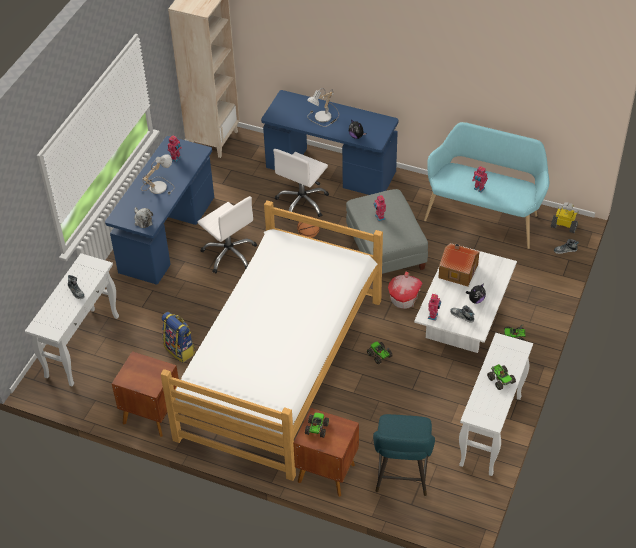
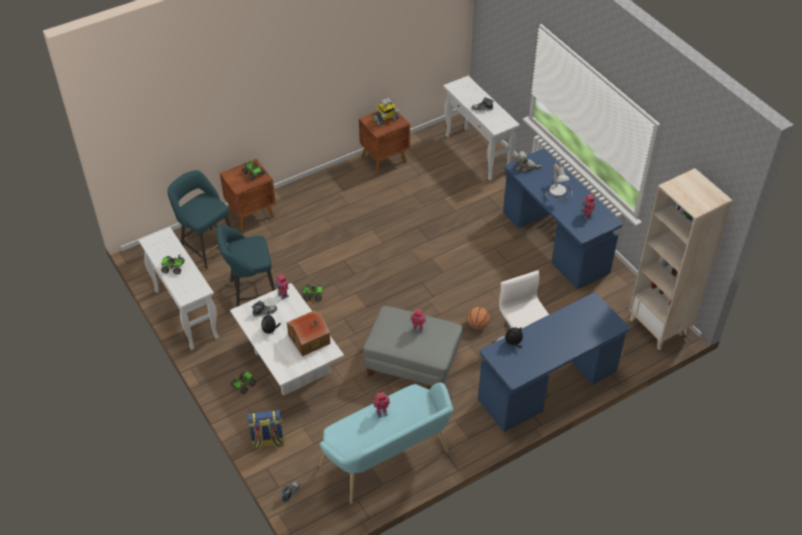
camera: 125 degrees right, 0 degrees up
bed [160,201,383,481] -> none
backpack [162,312,195,363] -> backpack moved to [247,410,284,450]
white office chair [198,196,257,273] -> none
table lamp [307,88,339,127] -> none
toy house [388,272,423,309] -> none
toy robot [551,202,579,233] -> toy robot moved to [373,98,399,126]
none -> turquoise stool [216,224,275,307]

